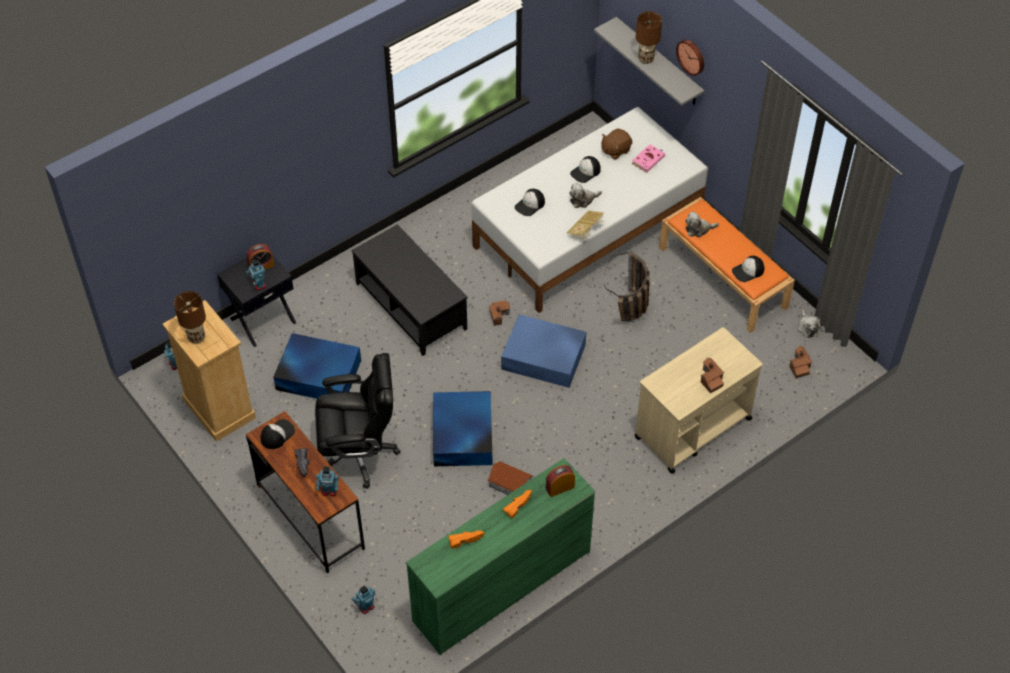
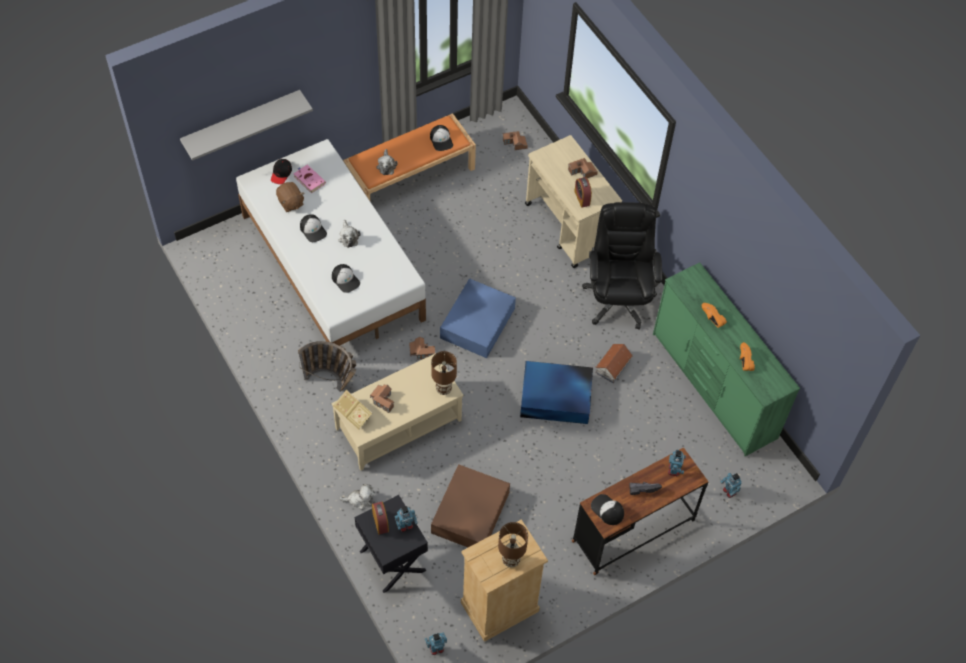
camera: 85 degrees left, 5 degrees up
blue storage box [273,333,361,399] -> brown storage box [431,464,510,547]
black office chair [315,353,401,489] -> black office chair moved to [582,202,663,329]
black coffee table [351,224,468,356] -> beige coffee table [332,353,464,471]
alarm clock [546,465,575,497] -> alarm clock moved to [574,177,592,208]
book [567,210,604,240] -> book moved to [333,390,373,429]
basket [604,252,650,321] -> basket moved to [298,341,356,392]
brown table lamp [636,11,662,64] -> brown table lamp moved to [431,351,457,395]
wall clock [676,40,704,76] -> none
plush toy [798,309,822,338] -> plush toy moved to [339,484,375,510]
none -> black cap [271,159,292,184]
none -> toy house [370,385,394,413]

